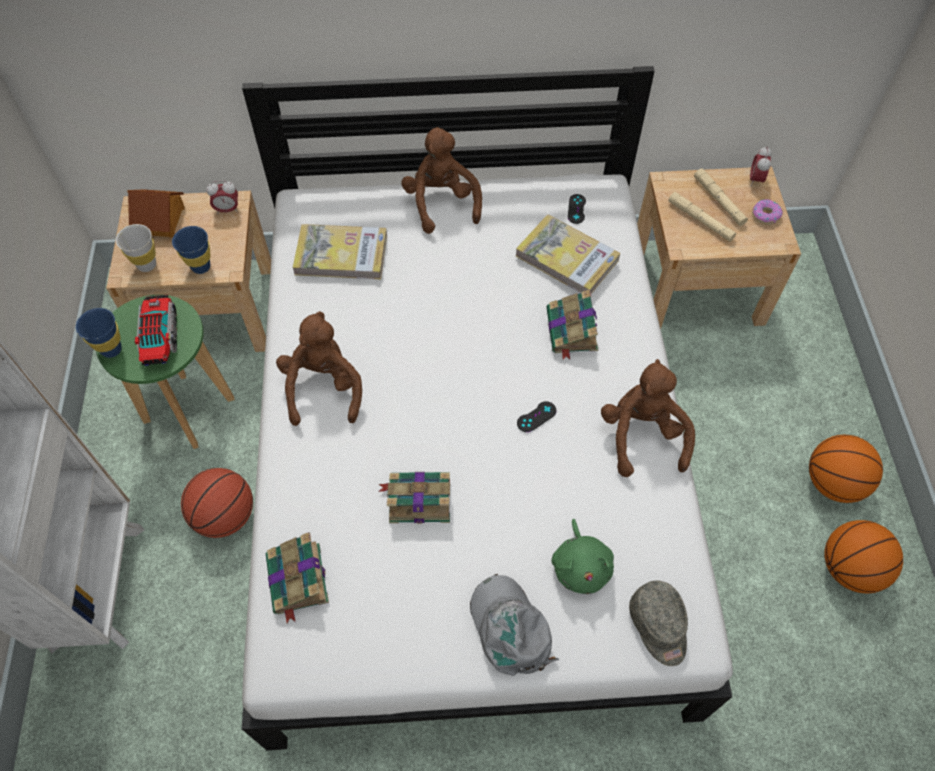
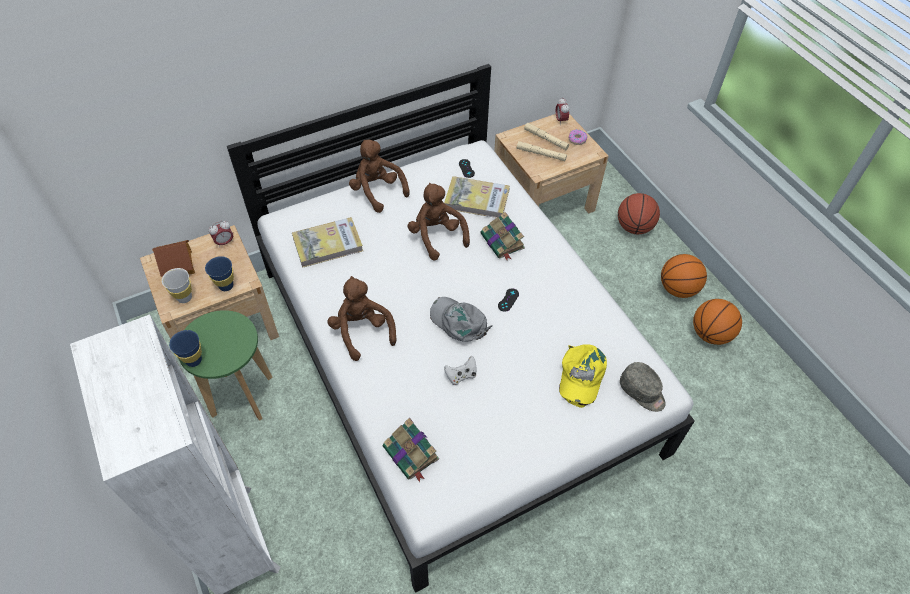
camera: 25 degrees left, 5 degrees down
toy truck [135,295,177,366] -> none
basketball [181,468,253,538] -> basketball moved to [618,193,660,234]
book [378,472,450,524] -> white game controller [444,356,476,385]
grey cap [470,574,559,676] -> grey cap moved to [430,297,493,342]
green plush toy [552,519,614,594] -> yellow cap [559,344,607,408]
brown plush toy [601,359,695,477] -> brown plush toy moved to [407,183,470,261]

